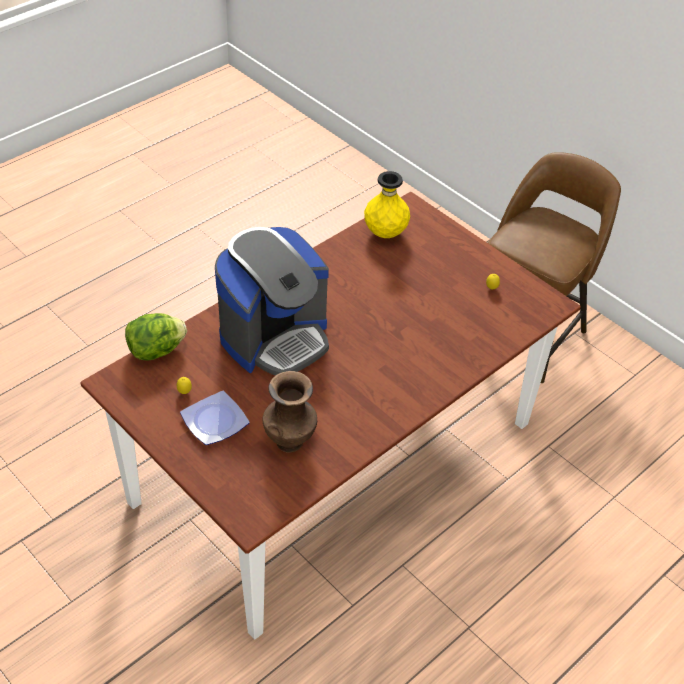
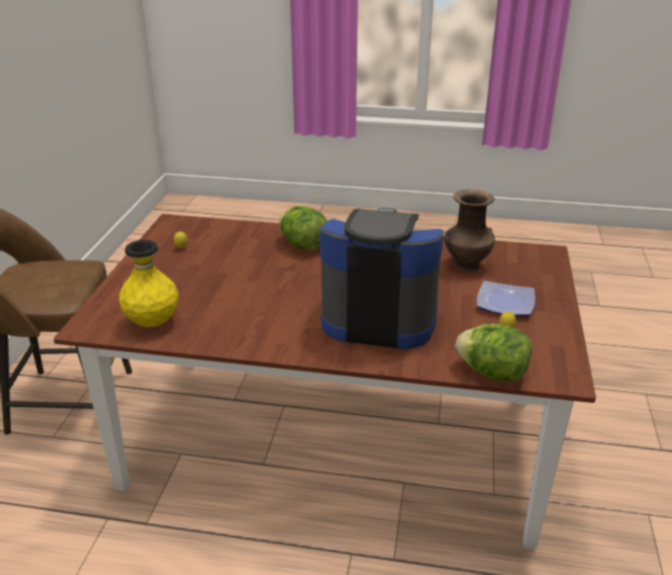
camera: 125 degrees left, 15 degrees down
none -> lettuce [279,206,327,251]

